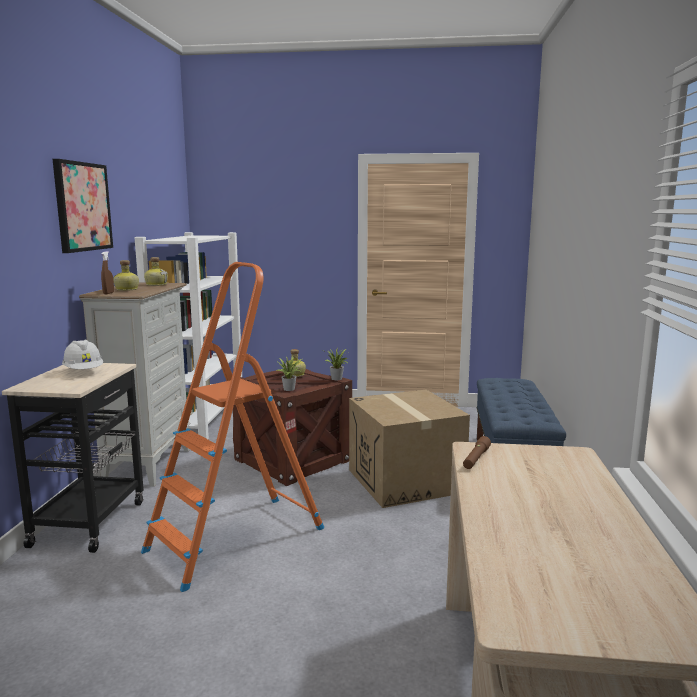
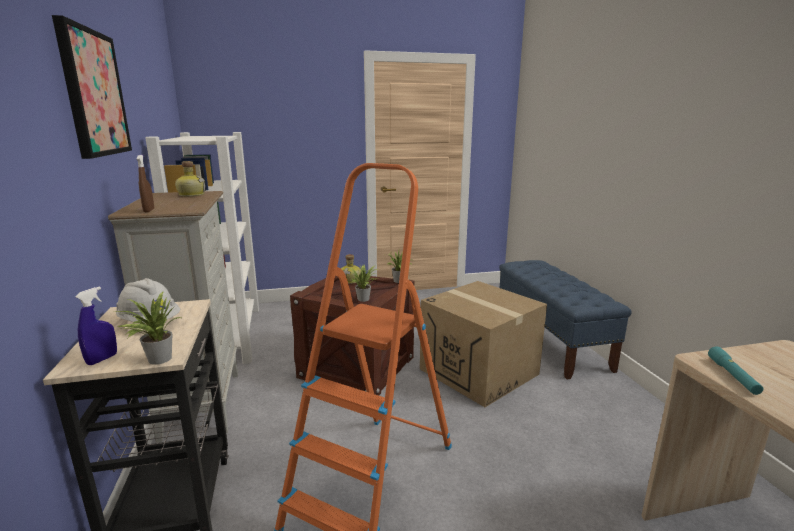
camera: 20 degrees left, 5 degrees up
bottle [113,260,139,291] -> none
brown flashlight [463,436,491,469] -> turquoise flashlight [708,347,763,395]
none -> blue spray bottle [76,286,117,365]
none -> potted plant [115,291,183,365]

